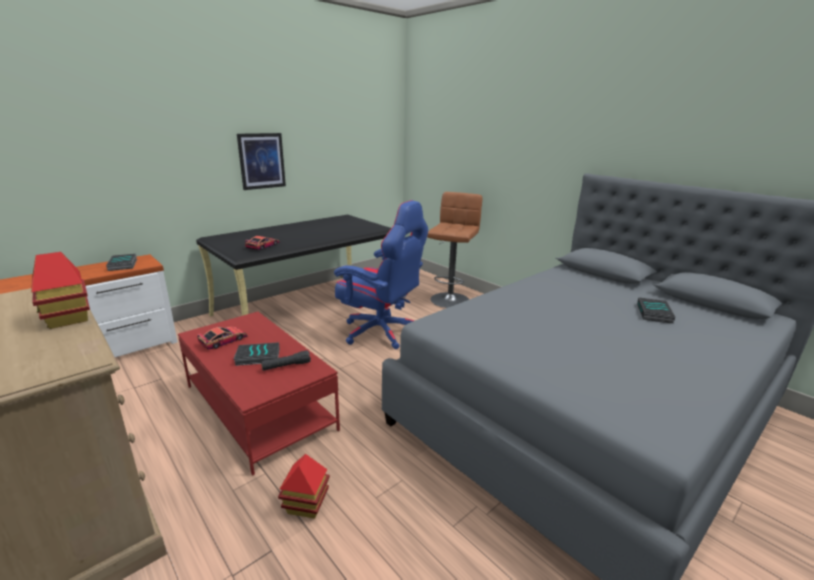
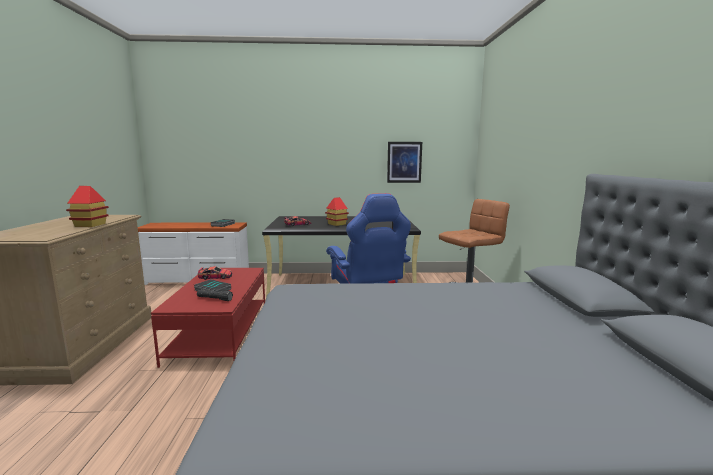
camera: 40 degrees right, 10 degrees down
picture [237,133,286,190] -> picture moved to [387,142,422,183]
toy house [278,454,330,519] -> toy house moved to [325,197,349,226]
book [637,297,676,324] -> none

